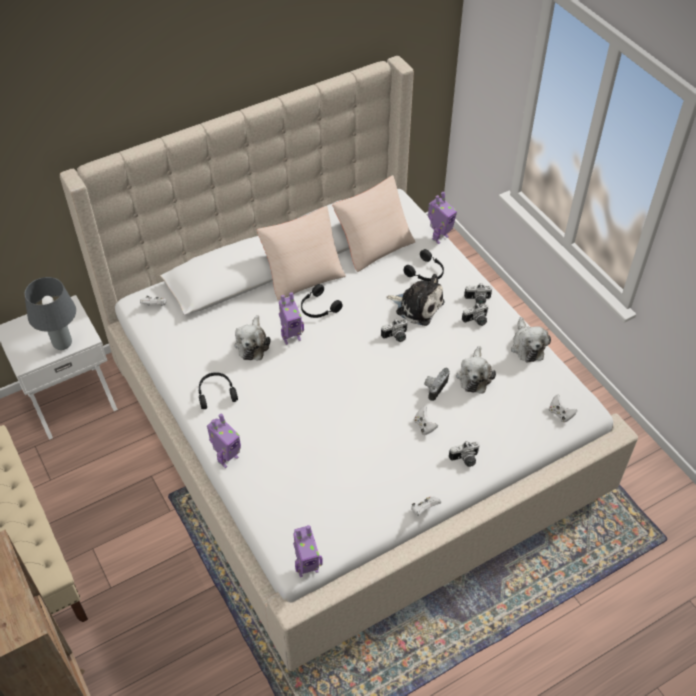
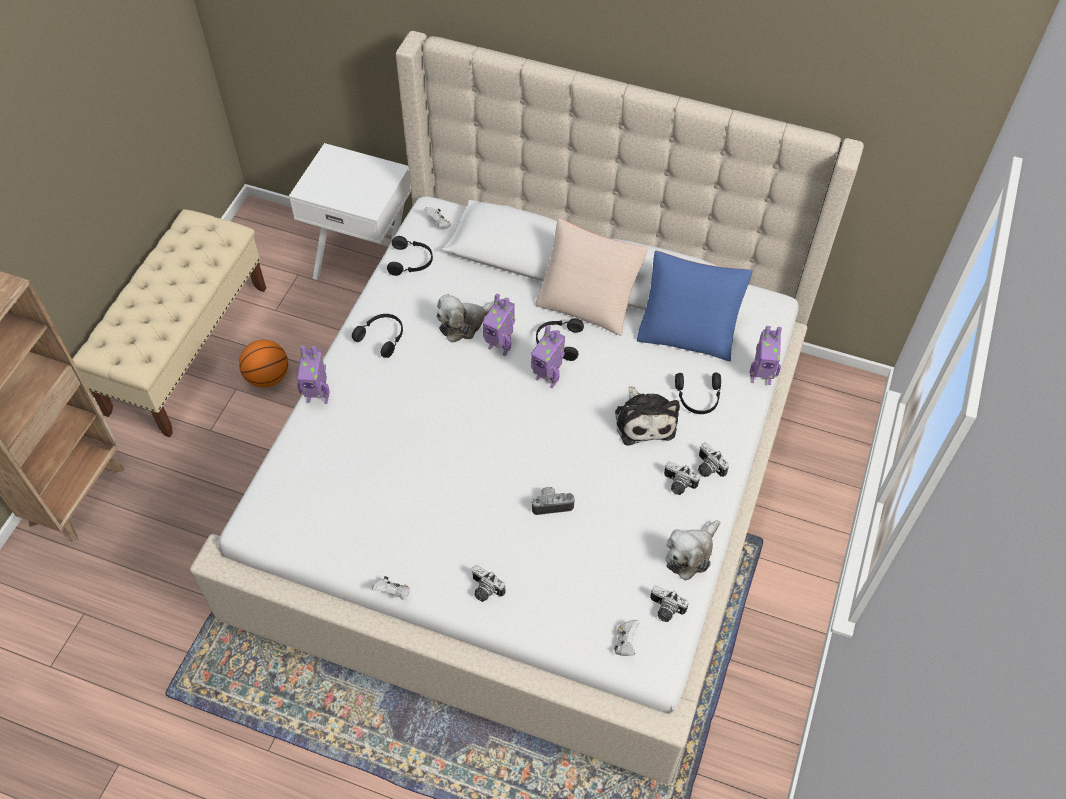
camera: 50 degrees right, 5 degrees up
grey table lamp [24,277,76,350] -> none
toy robot [293,525,323,577] -> toy robot moved to [531,325,565,388]
beige pillow [332,175,416,272] -> blue pillow [637,250,752,361]
camera [381,319,408,342] -> camera moved to [650,585,689,622]
white game controller [414,406,438,435] -> none
plush toy [456,346,496,394] -> none
none -> basketball [239,340,288,388]
none -> black headphones [387,236,433,276]

